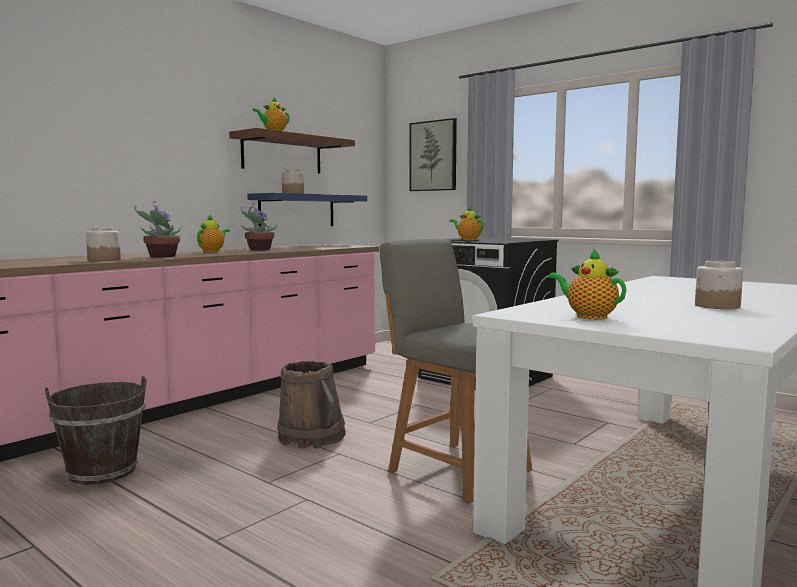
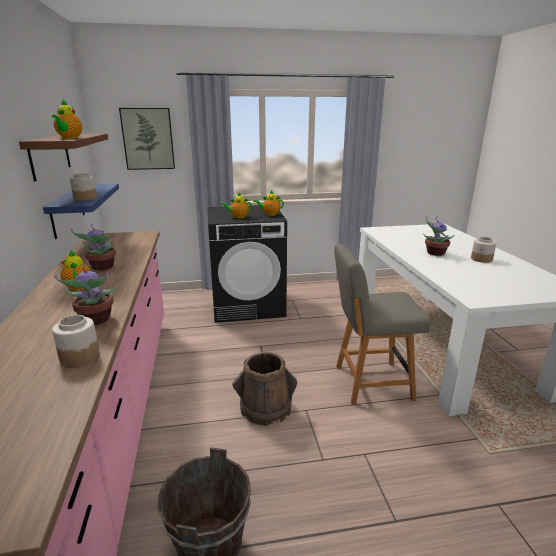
camera: 50 degrees left, 15 degrees up
teapot [549,248,626,320] -> teapot moved to [253,190,284,216]
none -> potted plant [423,216,455,256]

